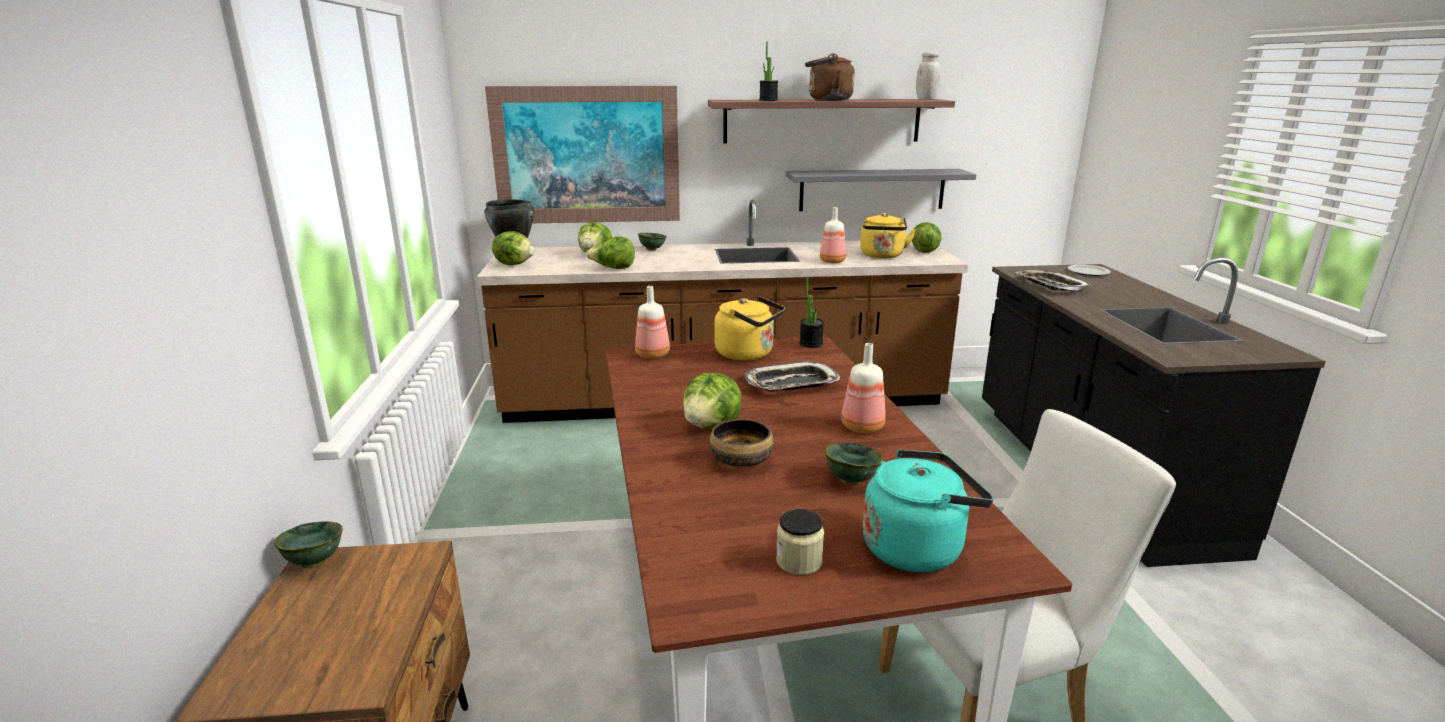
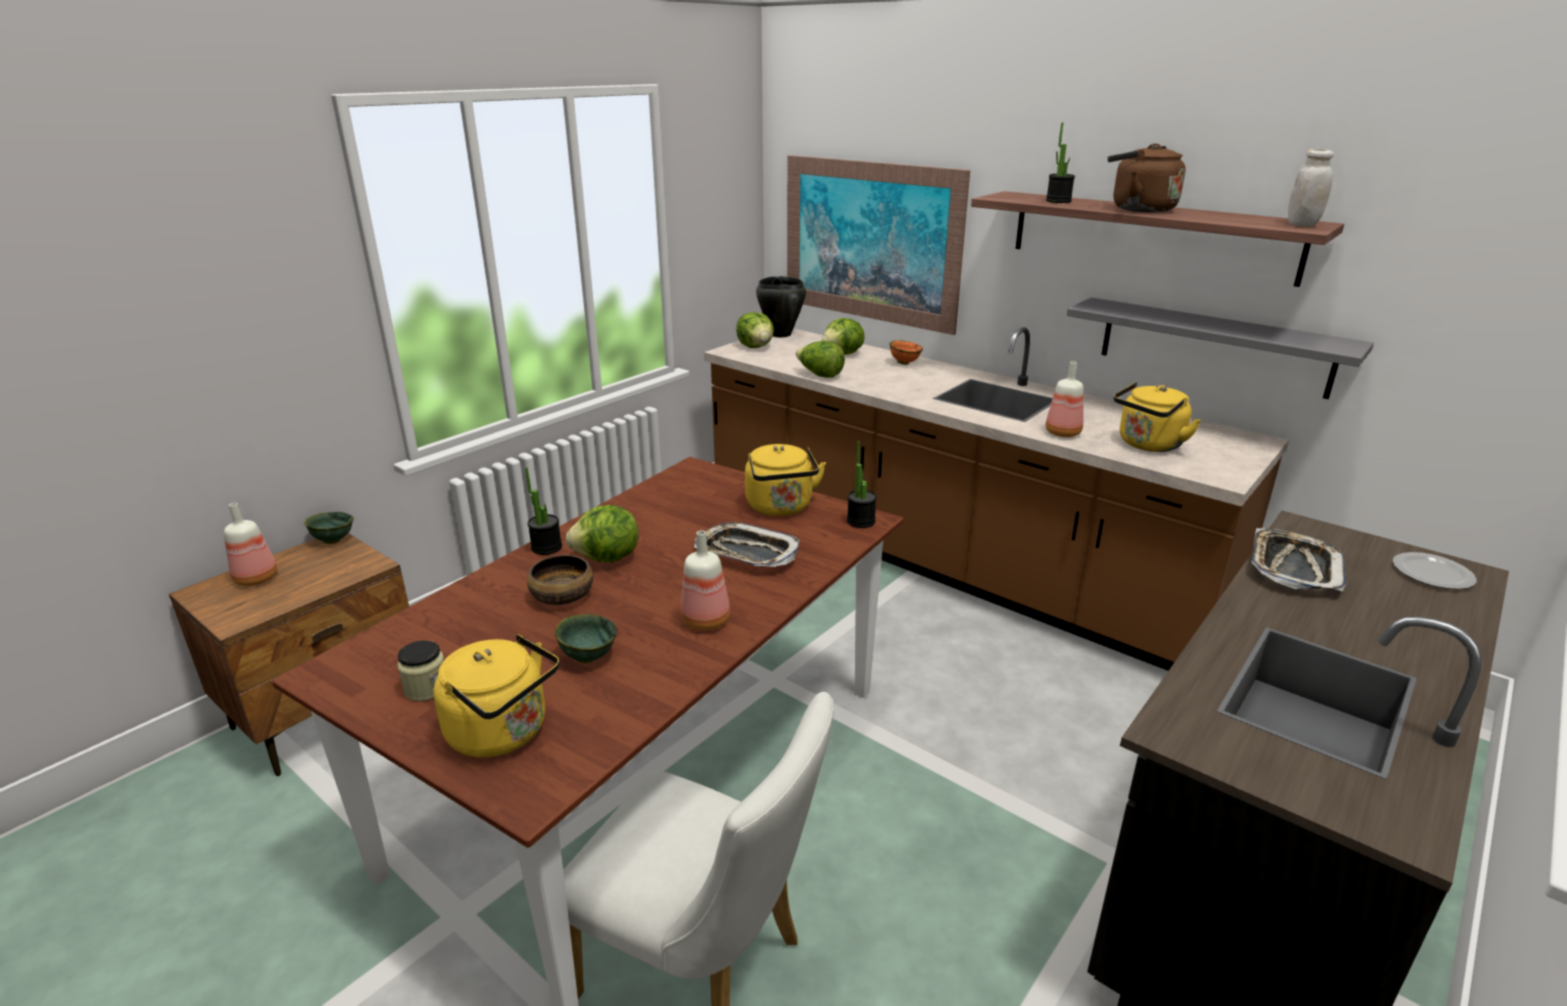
camera: 45 degrees right, 5 degrees up
bottle [635,286,670,359] -> bottle moved to [224,503,277,586]
green bowl [638,233,667,251] -> orange bowl [890,340,923,365]
turquoise kettle [863,449,993,572] -> yellow kettle [433,634,559,758]
lettuce [912,222,941,253] -> none
none -> potted plant [525,468,562,555]

